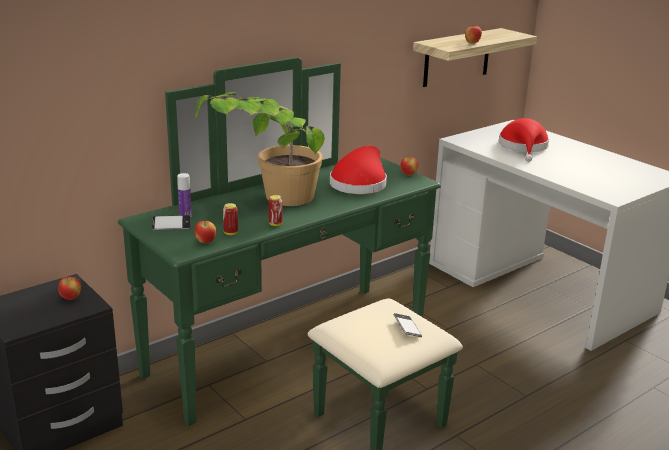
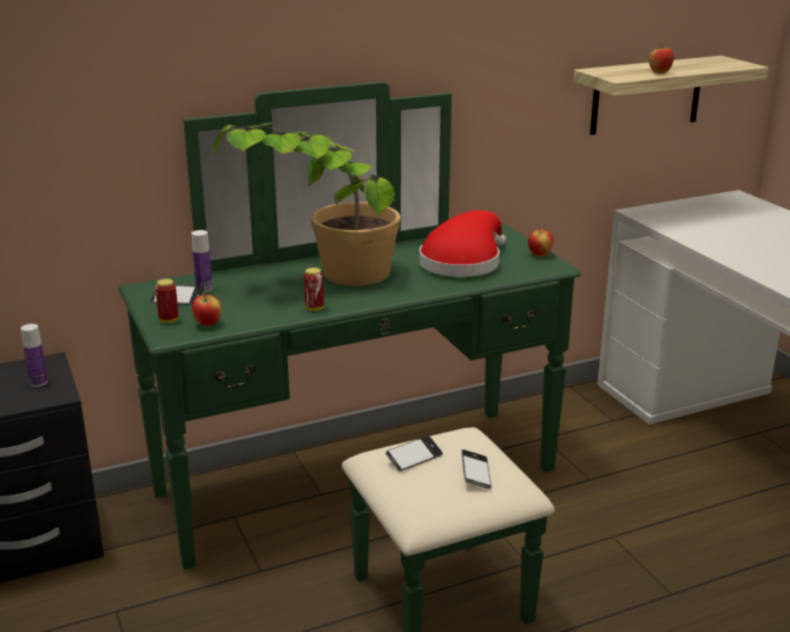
camera: 15 degrees right, 0 degrees up
apple [58,276,81,300] -> bottle [21,324,48,387]
can [223,203,238,235] -> can moved to [155,279,179,323]
red hat [499,118,549,162] -> none
none -> phone [386,436,443,471]

